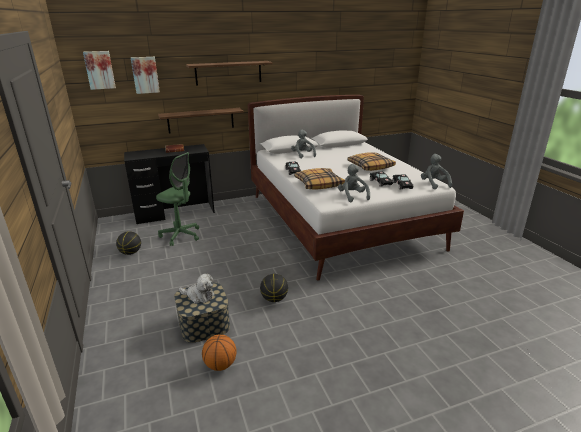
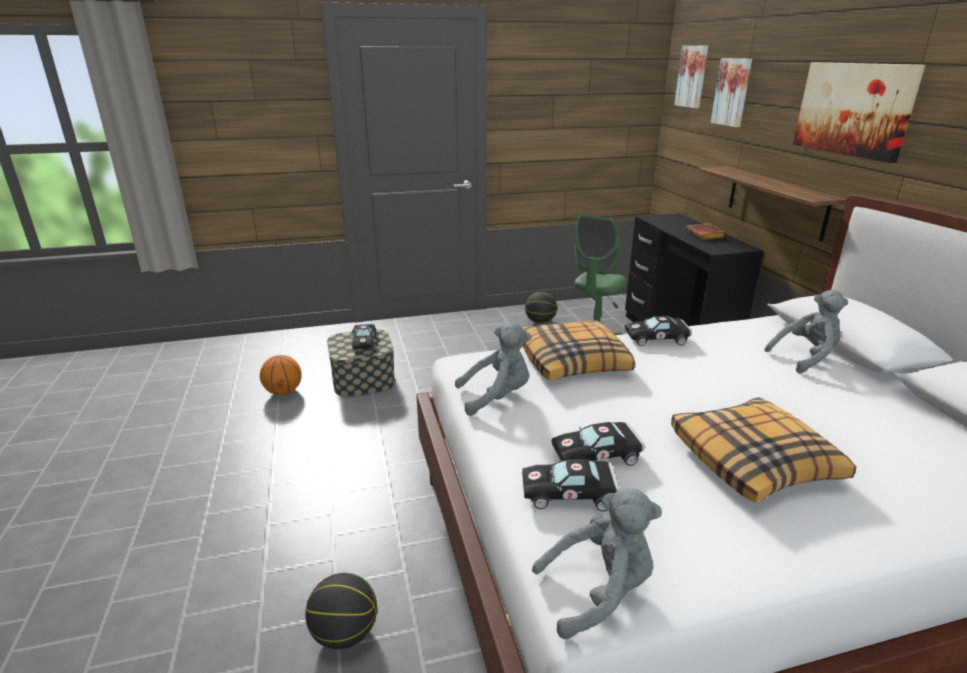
camera: 95 degrees right, 0 degrees up
plush toy [179,274,214,304] -> black toy car [352,324,377,350]
shelf [186,61,273,86] -> picture [793,62,925,163]
basketball [260,274,288,302] -> basketball moved to [305,573,377,649]

